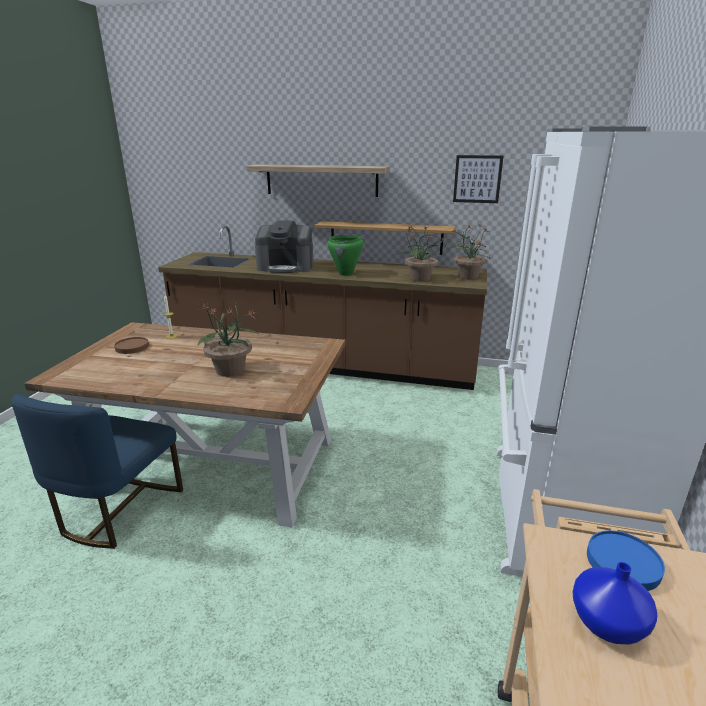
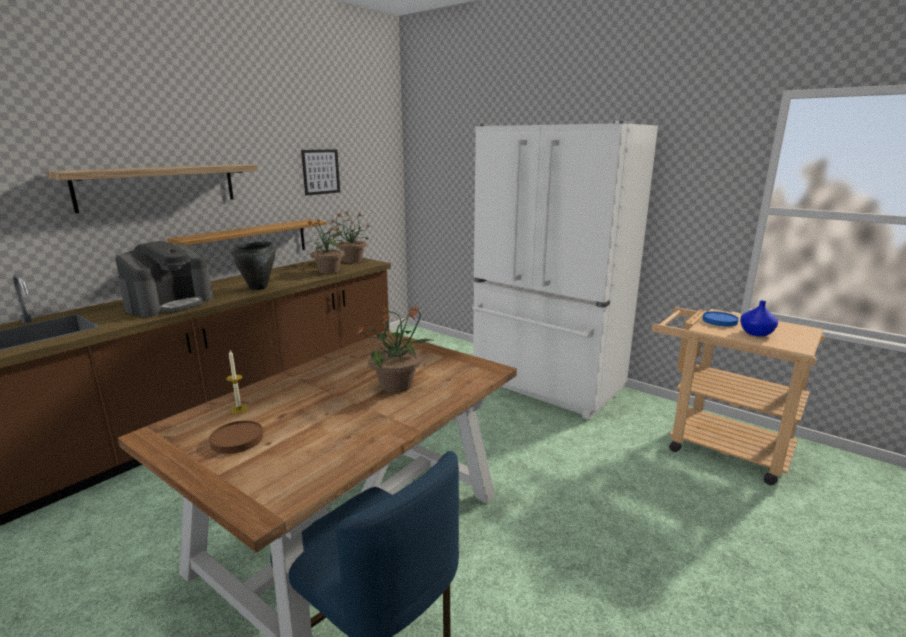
camera: 65 degrees left, 5 degrees down
green cooking pot [327,235,364,276] -> black cooking pot [231,241,276,290]

